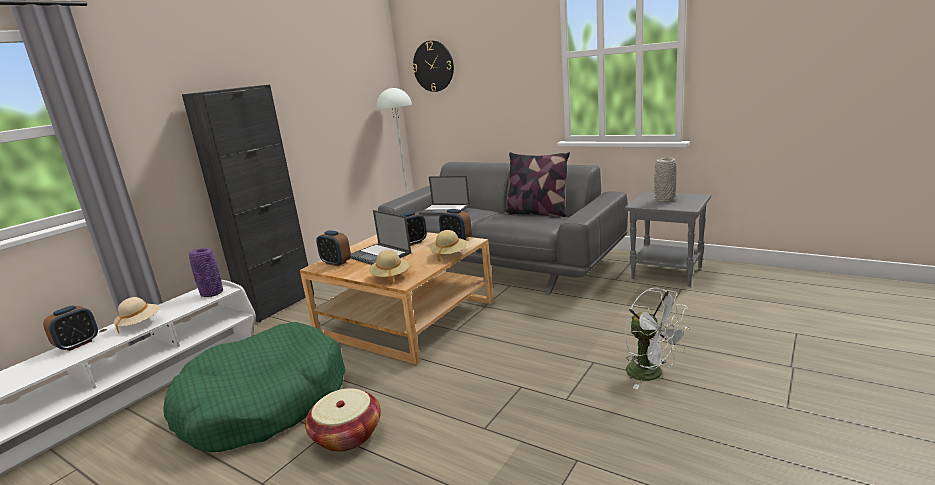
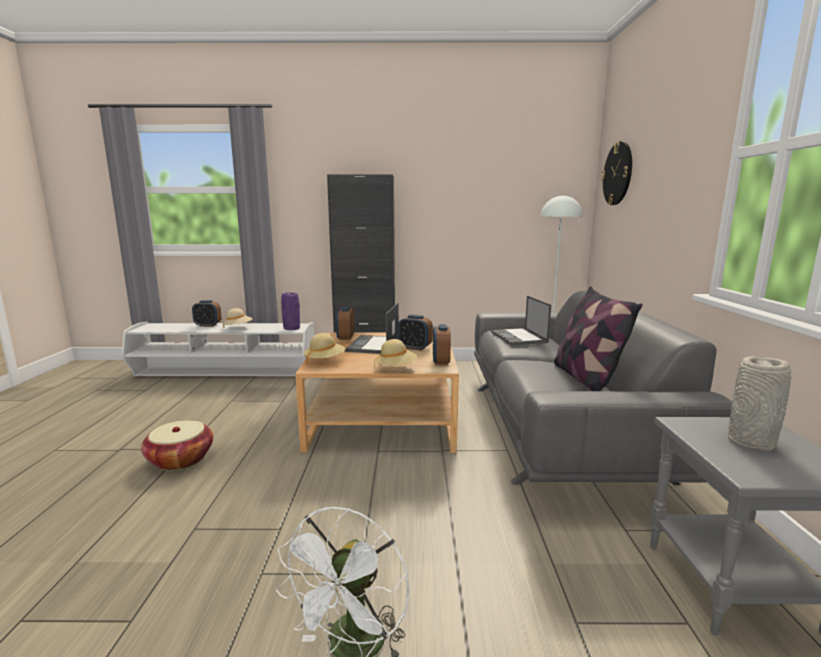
camera: 55 degrees right, 5 degrees down
green dog bed [163,322,346,452] -> none

